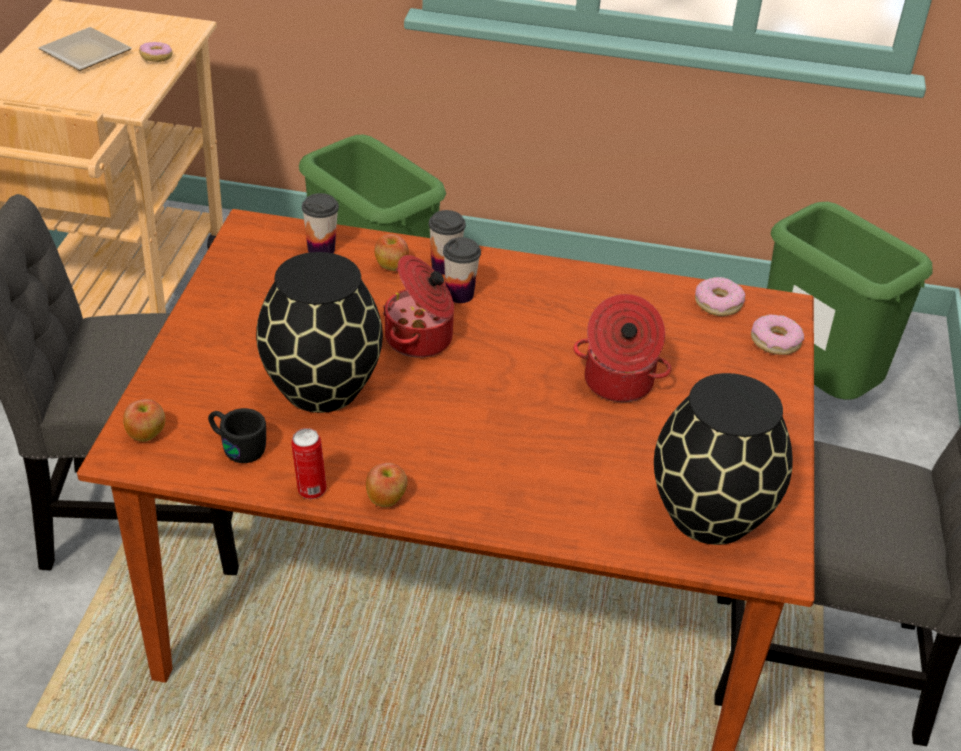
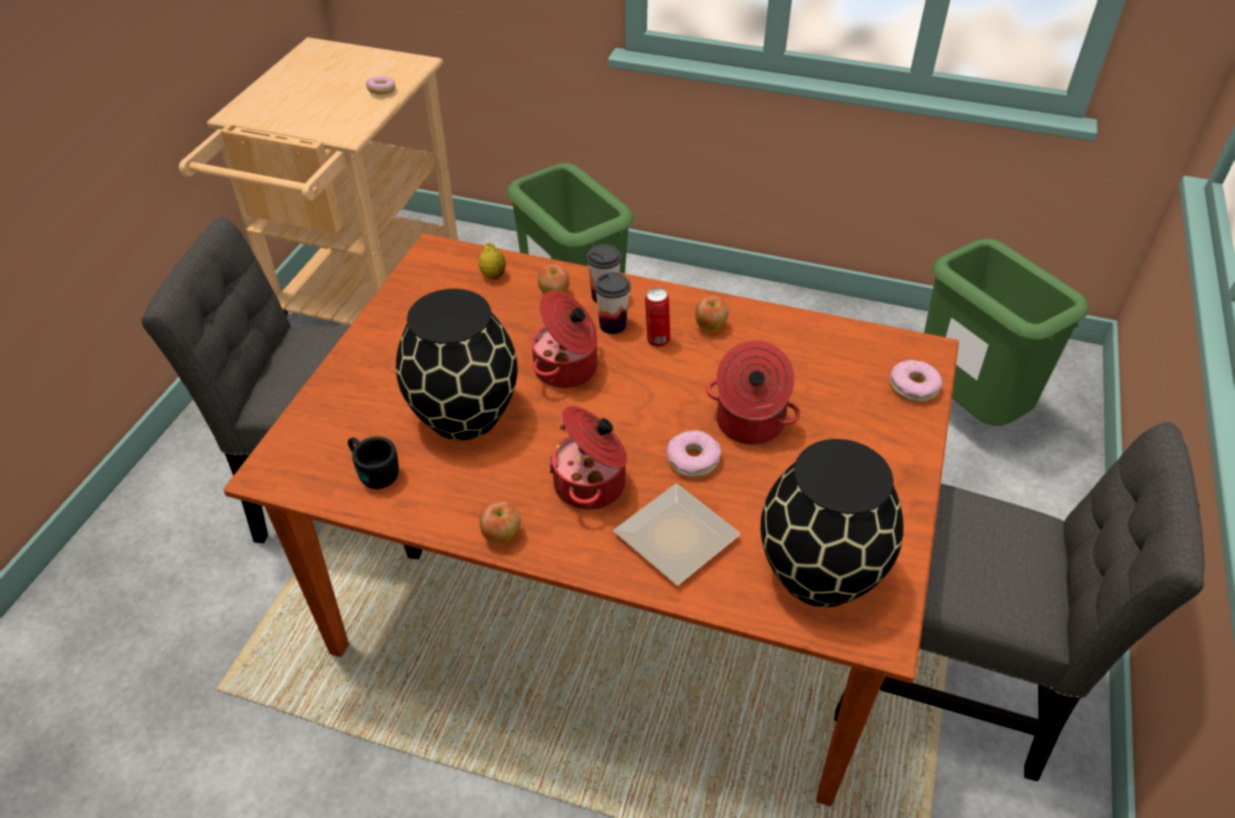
camera: 10 degrees right, 5 degrees up
plate [38,27,132,71] -> plate moved to [613,484,741,585]
apple [123,399,165,442] -> apple moved to [695,296,729,332]
can [291,428,327,499] -> can moved to [645,288,670,347]
cup [302,193,339,253] -> lemon [479,243,506,279]
donut [695,277,745,316] -> donut moved to [667,430,721,478]
none -> cooking pot [549,406,627,510]

